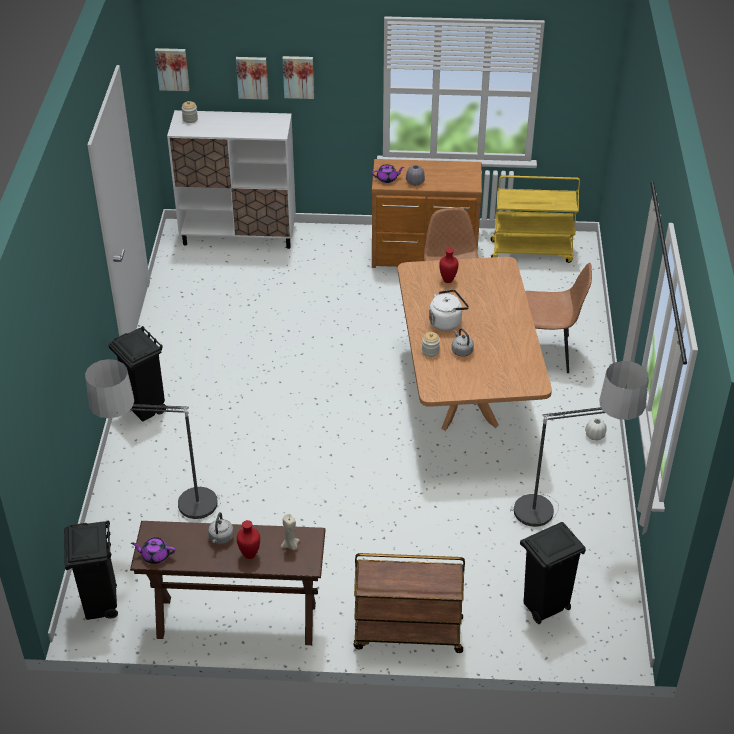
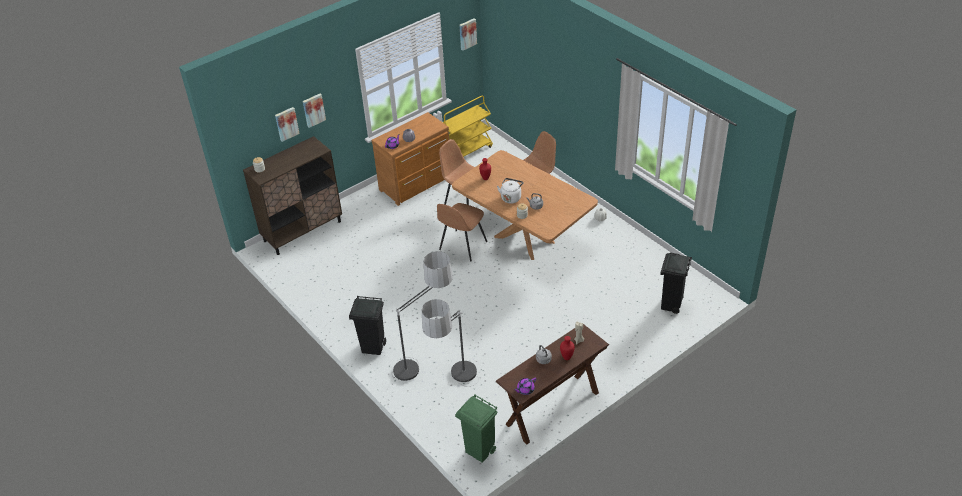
camera: 40 degrees left, 0 degrees up
black trash can [64,521,118,620] -> green trash can [455,394,498,463]
picture [155,48,189,91] -> picture moved to [459,18,477,51]
white cabinet [167,110,296,249] -> brown cabinet [243,136,342,255]
brown cart [353,553,465,653] -> none
floor lamp [510,361,649,527] -> floor lamp moved to [391,251,453,381]
none -> brown chair [437,203,488,261]

